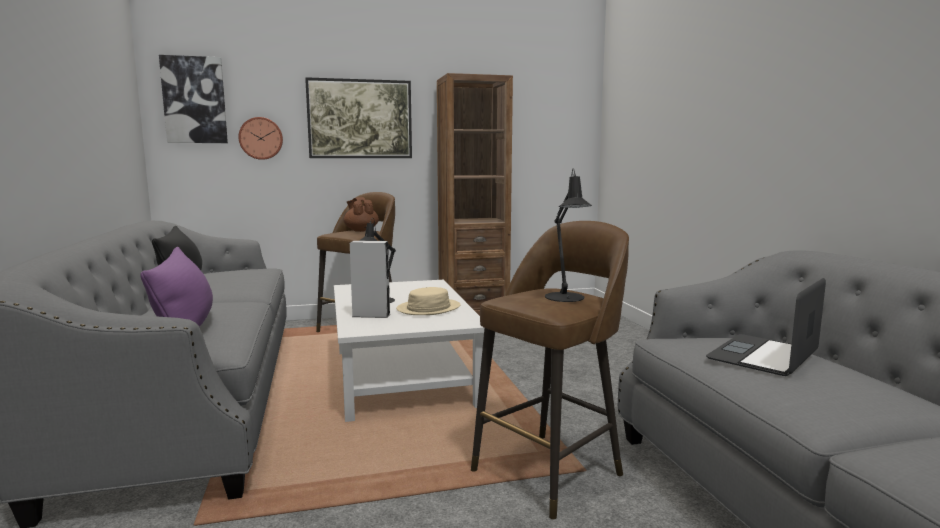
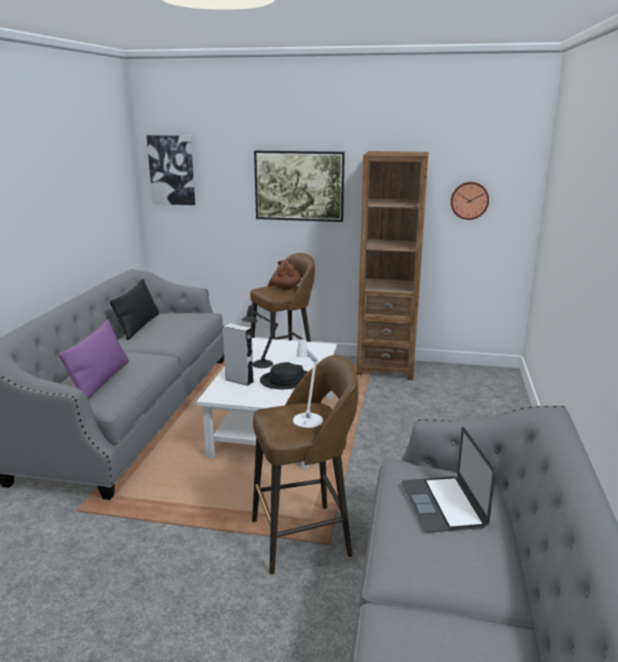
camera: 25 degrees right, 10 degrees up
wall clock [238,117,283,160] -> wall clock moved to [451,182,489,220]
beige hat [396,287,461,315] -> black hat [260,362,308,389]
black table lamp [545,168,592,302] -> white table lamp [289,333,323,428]
laptop [706,278,826,376] -> laptop turned 75 degrees counterclockwise [401,427,496,533]

